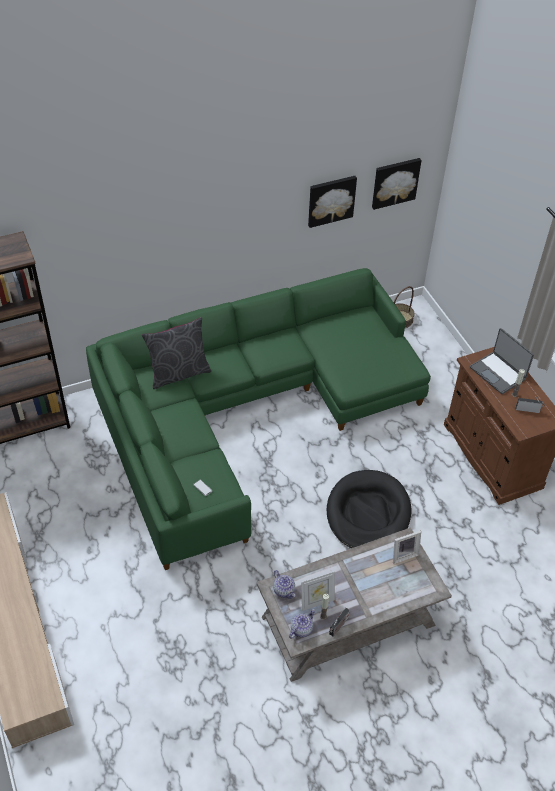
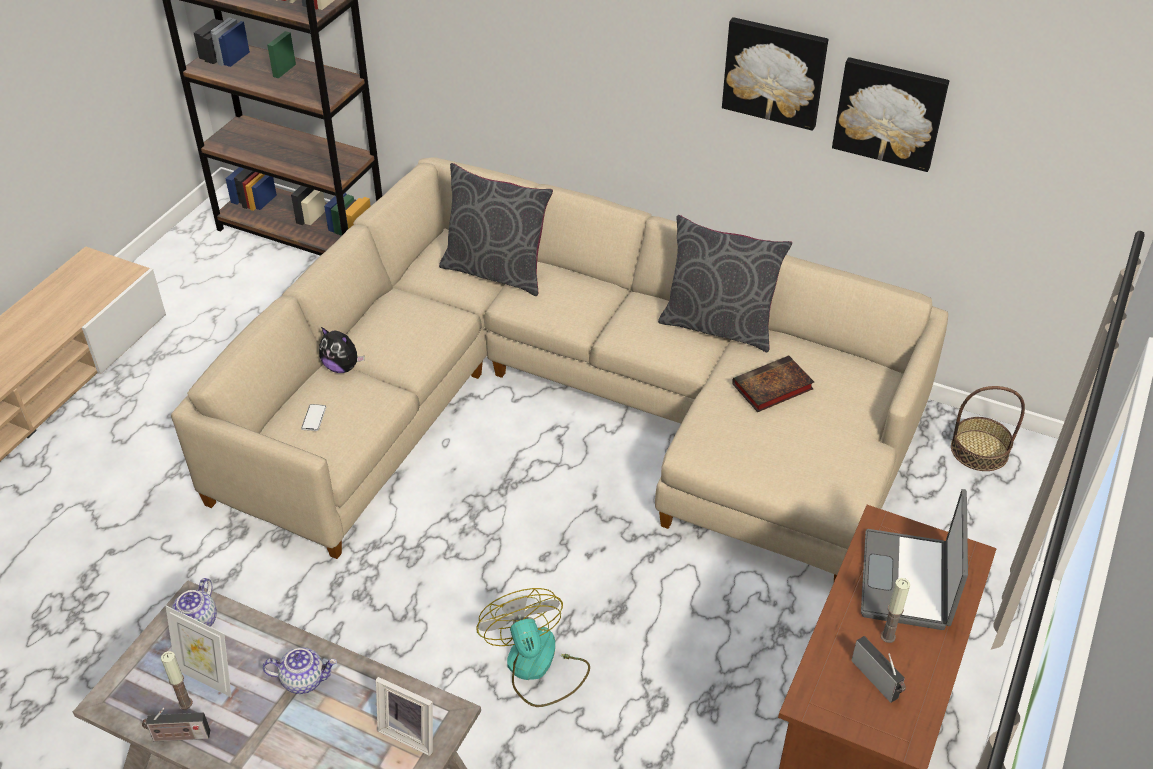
camera: 50 degrees right, 5 degrees down
green sofa [86,268,431,570] -> beige sofa [171,157,948,581]
teapot [289,609,315,639] -> teapot moved to [262,647,337,694]
black dog bed [327,470,411,548] -> fan [476,588,590,707]
picture [372,158,422,210] -> picture moved to [722,17,828,131]
none -> plush toy [319,327,365,373]
none -> grey pillow [658,215,792,352]
none -> book [732,355,814,412]

